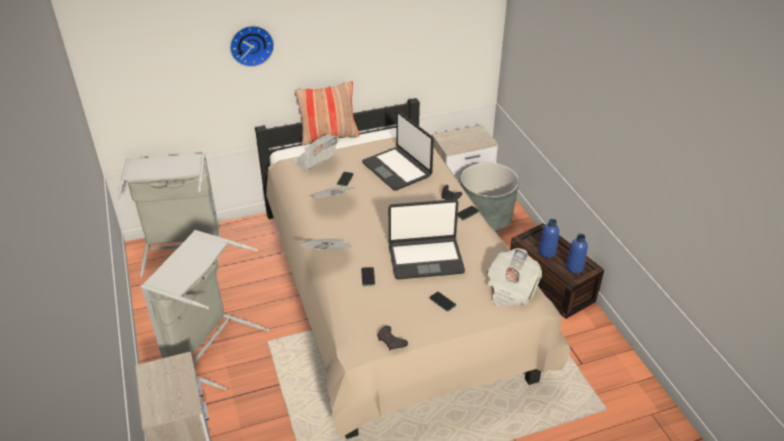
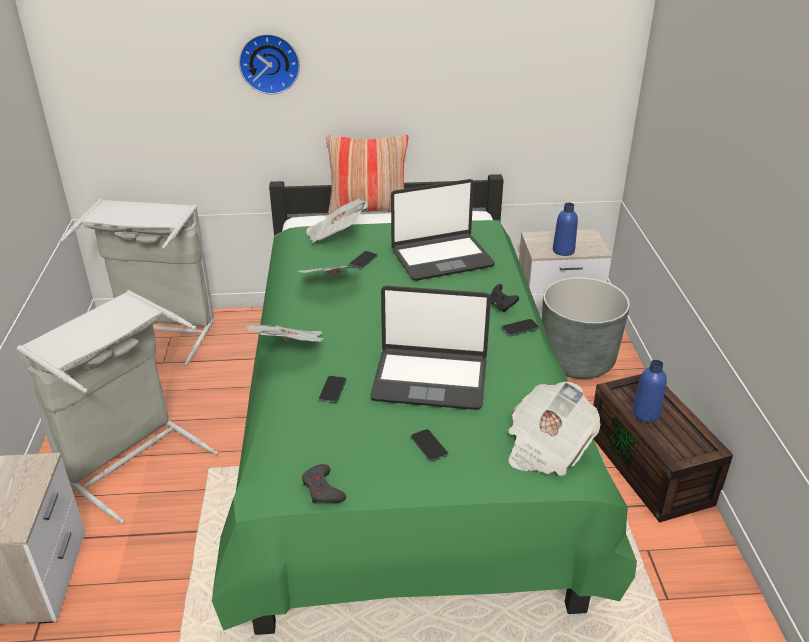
camera: 15 degrees right, 5 degrees down
beige bed [255,98,570,439] -> green bed [212,174,637,635]
laptop [362,111,434,191] -> laptop turned 90 degrees counterclockwise [391,179,495,281]
blue bottle [566,234,588,274] -> blue bottle moved to [553,203,578,256]

